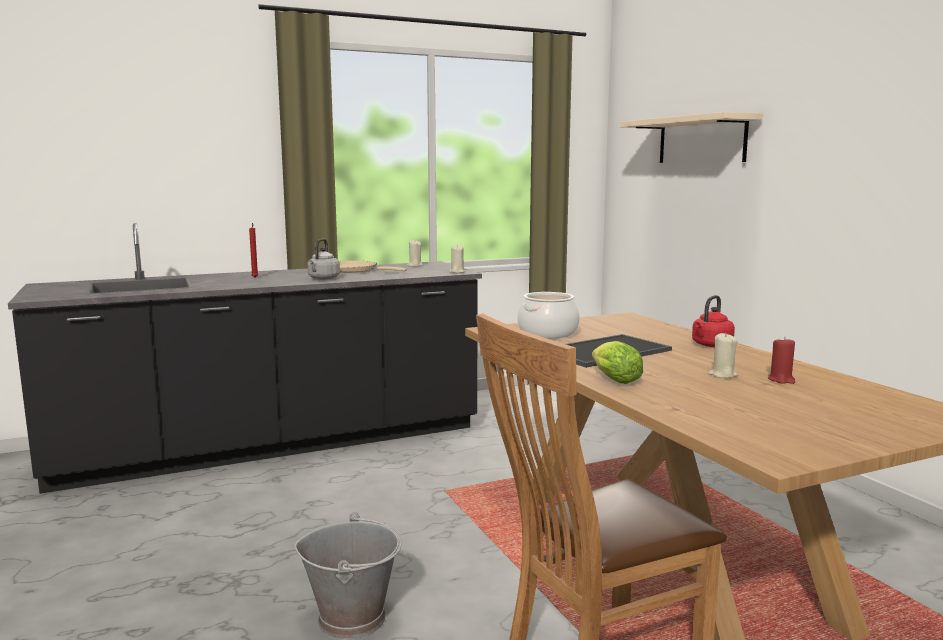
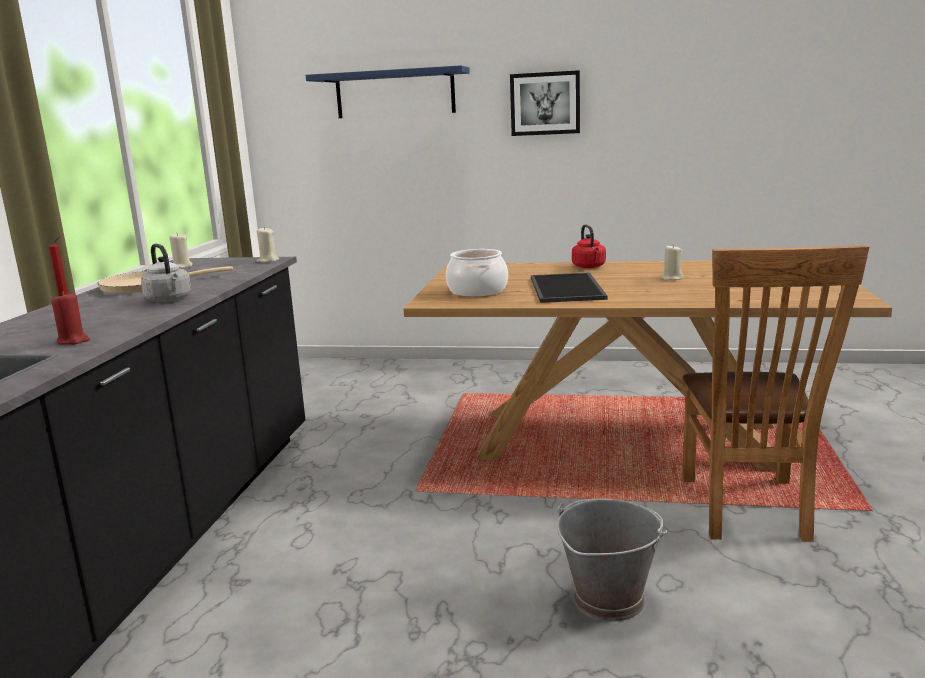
camera: 55 degrees left, 5 degrees up
lettuce [592,341,643,384] -> none
beige shelf [620,112,763,163] -> blue shelf [306,65,470,118]
red candle [768,337,795,384] -> red candle moved to [51,291,90,345]
none -> picture [510,70,580,136]

